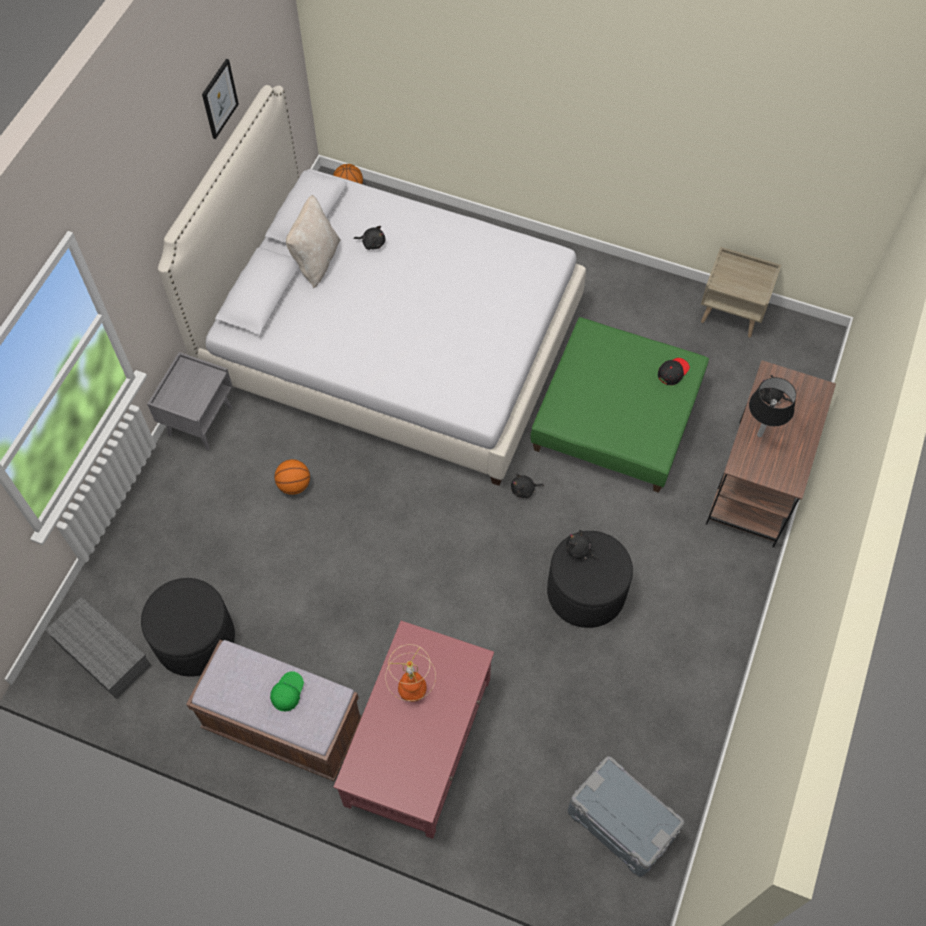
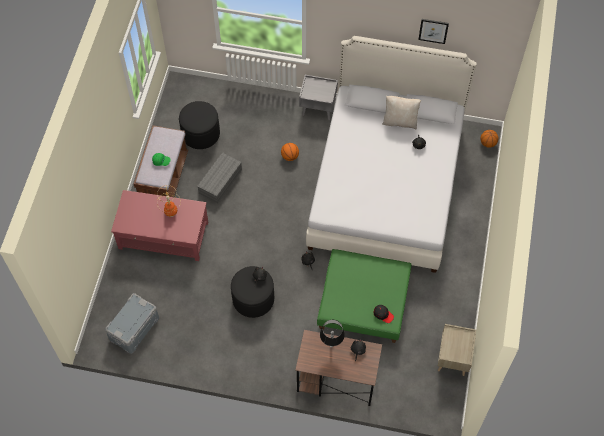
camera: 80 degrees right, 0 degrees up
grey storage box [45,596,151,699] -> grey storage box moved to [197,152,242,204]

